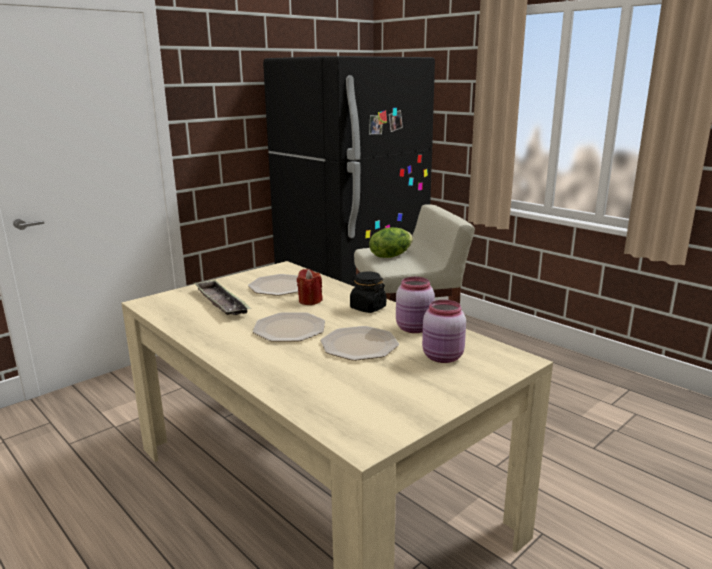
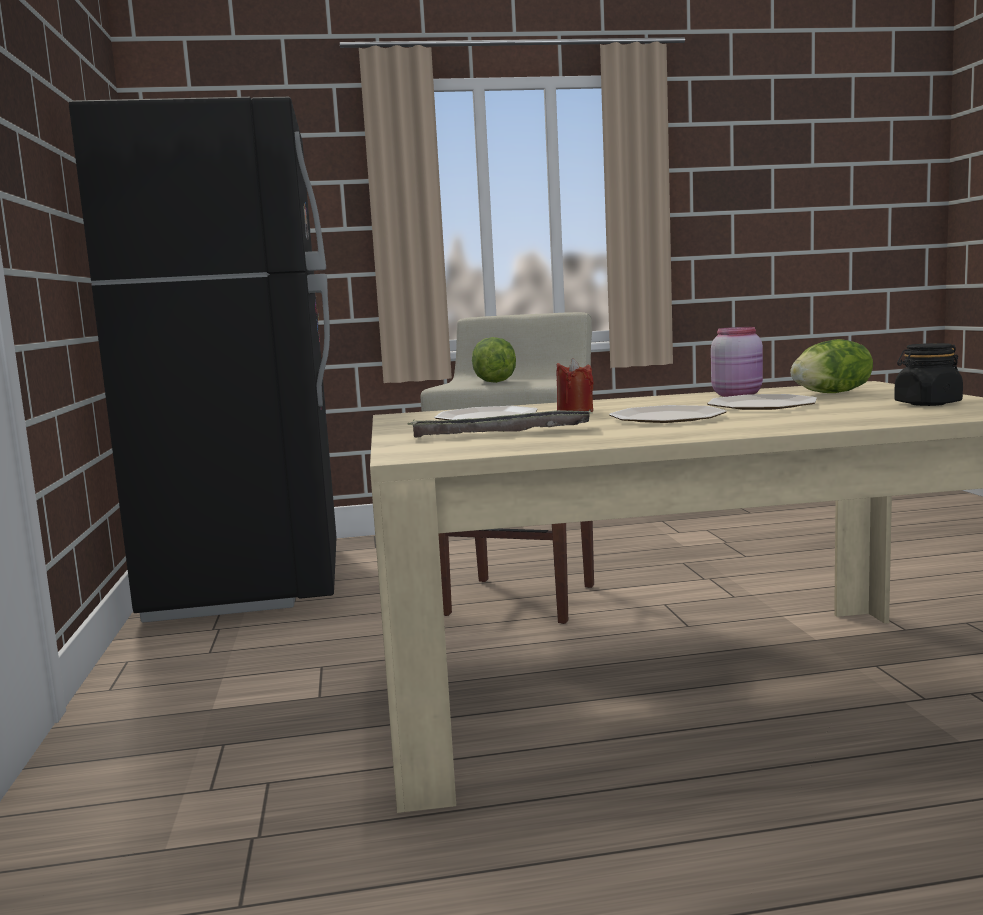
camera: 55 degrees left, 10 degrees down
black jar [350,272,386,313] -> black jar moved to [894,343,963,406]
pink jar [422,300,466,363] -> lettuce [790,339,873,393]

